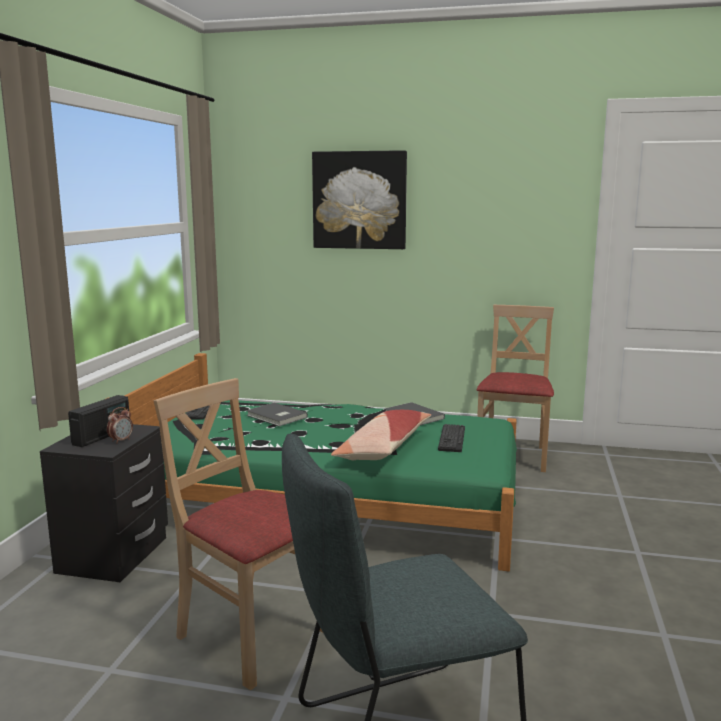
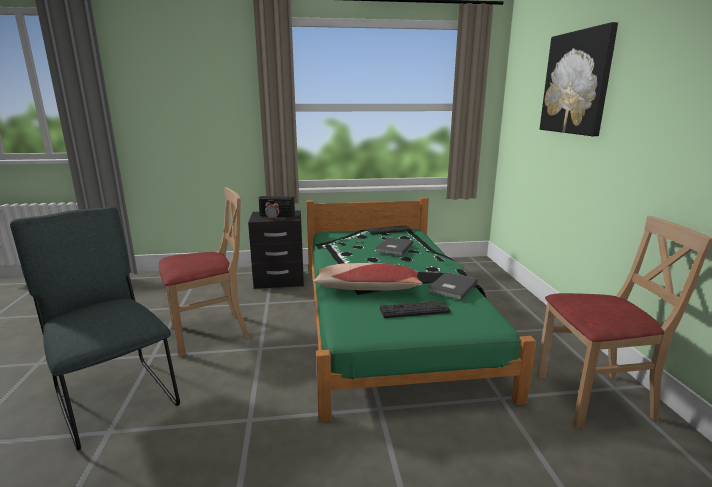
camera: 70 degrees right, 5 degrees up
beige chair [154,378,323,690] -> beige chair turned 45 degrees clockwise [159,187,249,357]

